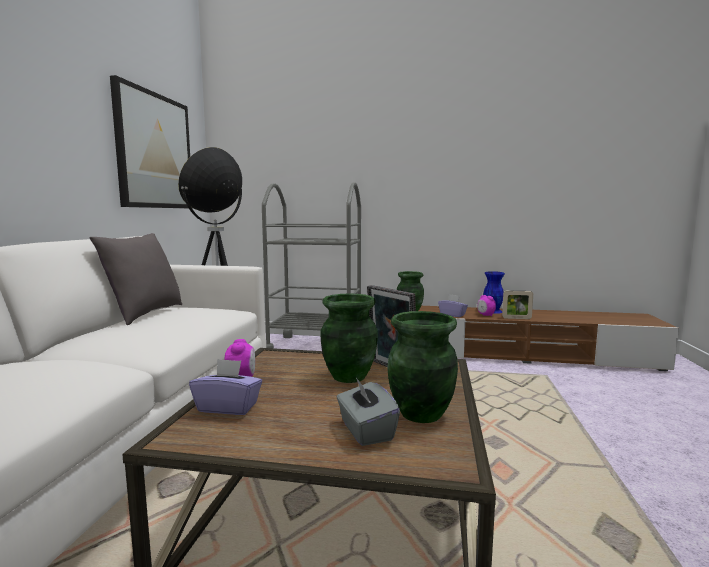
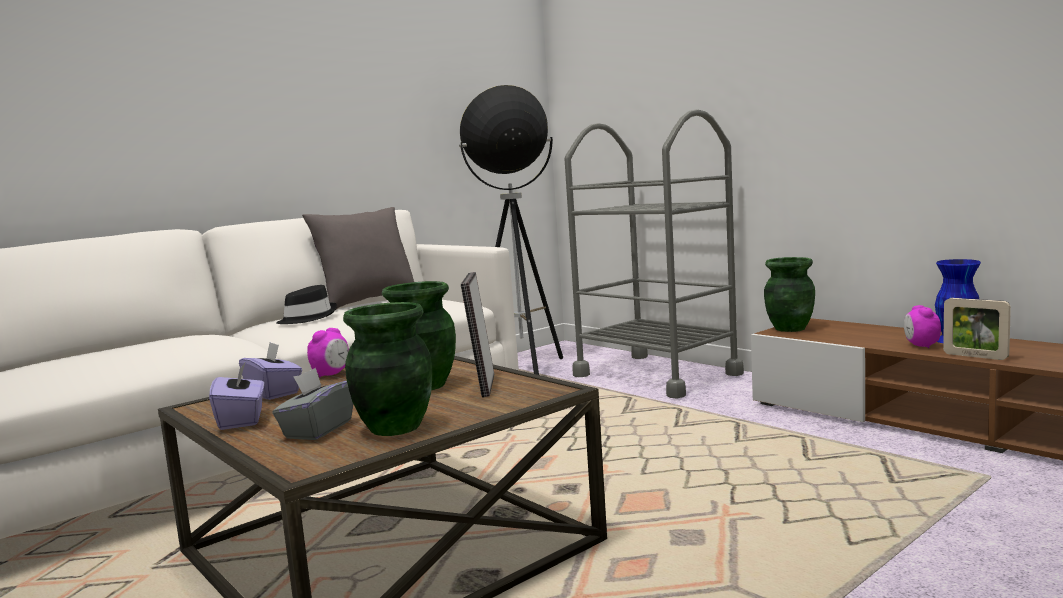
camera: 40 degrees right, 0 degrees up
picture [110,75,192,208] -> none
purple tissue box [438,294,468,317] -> purple tissue box moved to [209,363,264,430]
none -> black hat [276,285,337,324]

